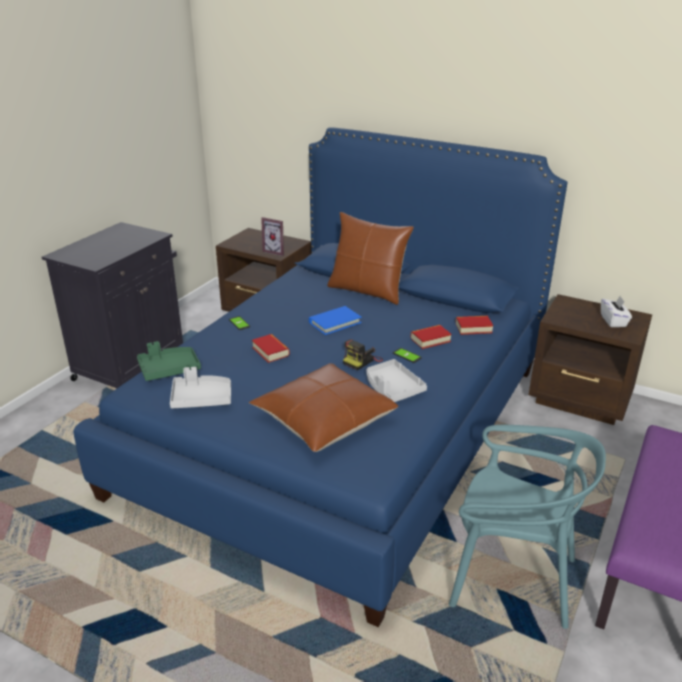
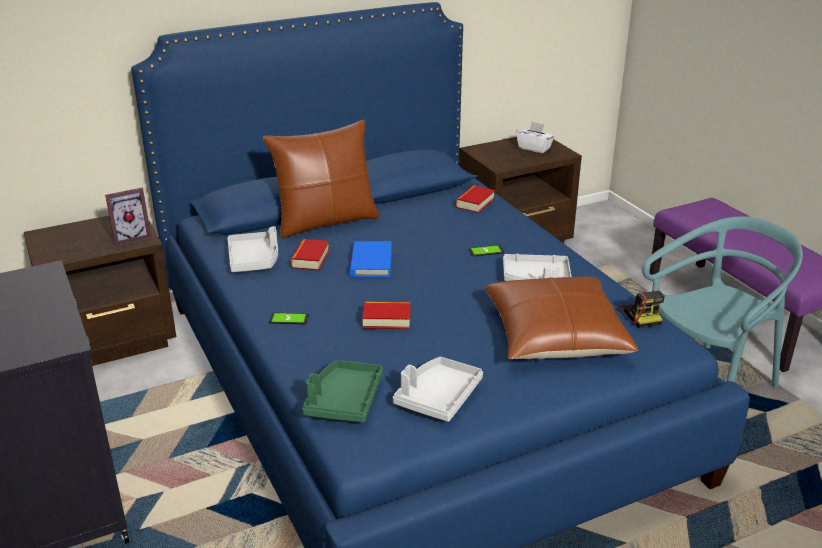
camera: 55 degrees left, 0 degrees up
camera [343,339,383,371] -> camera moved to [616,291,665,328]
book [411,325,452,349] -> book moved to [290,239,330,270]
none -> grey tray [228,226,278,272]

